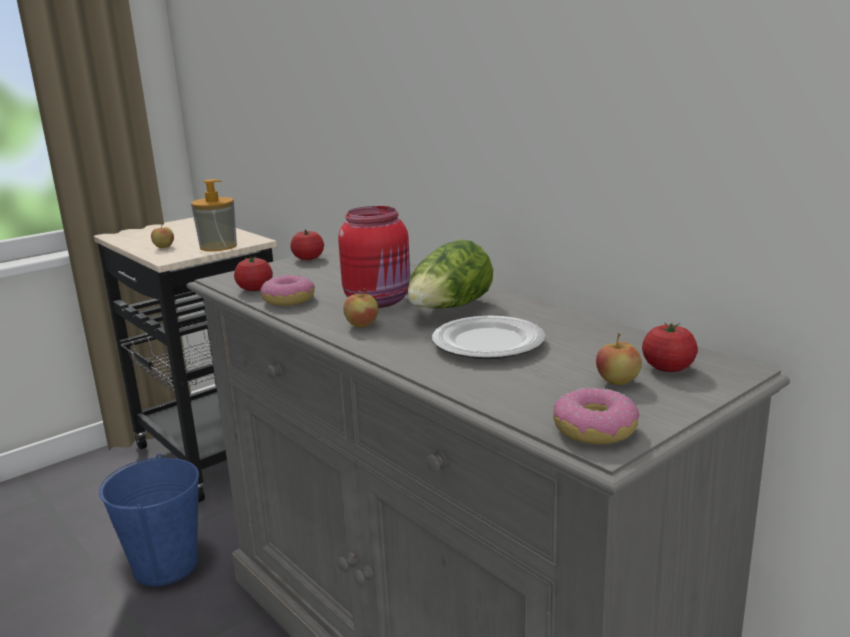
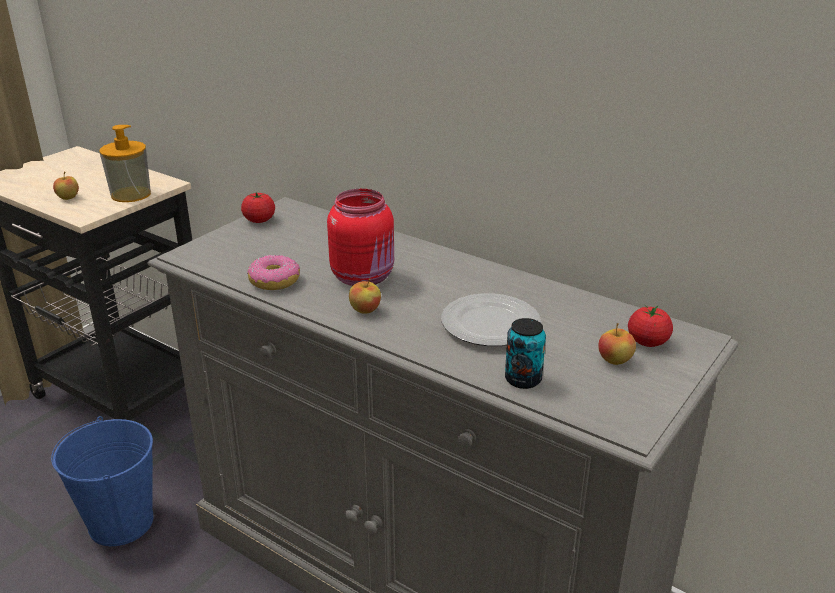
camera: 15 degrees left, 10 degrees up
tomato [234,256,273,291] -> none
lettuce [407,239,493,309] -> none
donut [553,388,639,445] -> none
none -> can [505,318,546,389]

